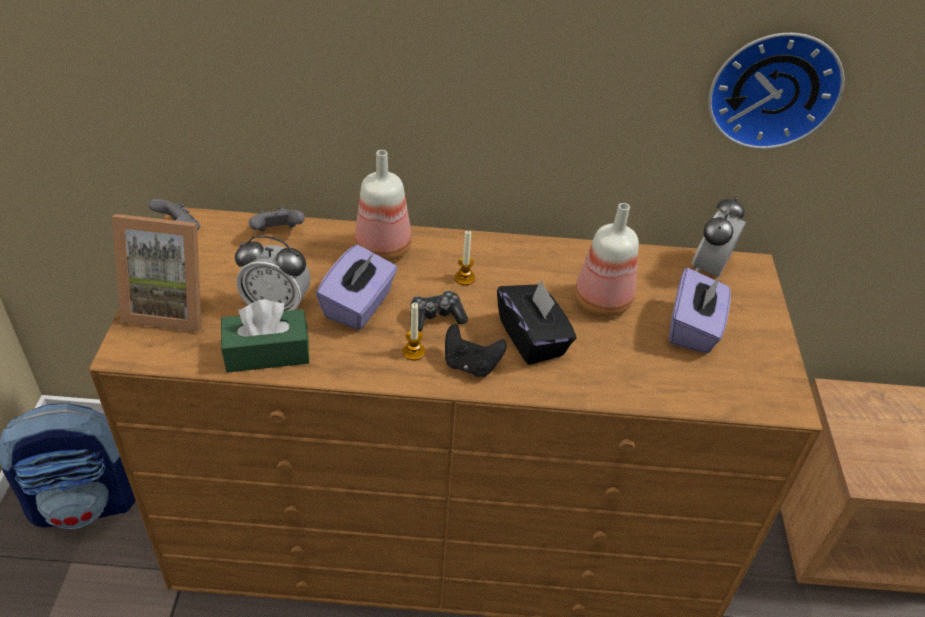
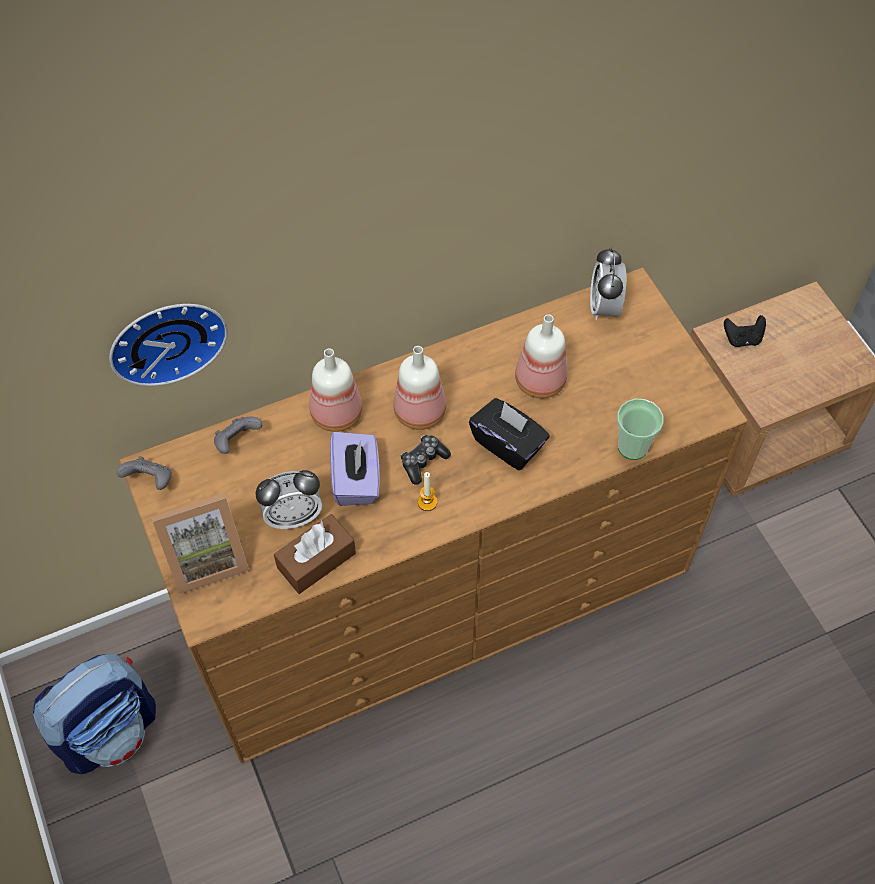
camera: 25 degrees left, 15 degrees up
green tissue box [221,300,310,373] -> brown tissue box [274,514,356,594]
black game controller [445,324,507,377] -> black game controller moved to [724,315,766,347]
candle [455,231,475,285] -> bottle [393,346,446,430]
purple tissue box [669,268,731,353] -> none
wall clock [708,33,844,149] -> wall clock moved to [109,304,228,386]
none -> cup [617,398,664,460]

